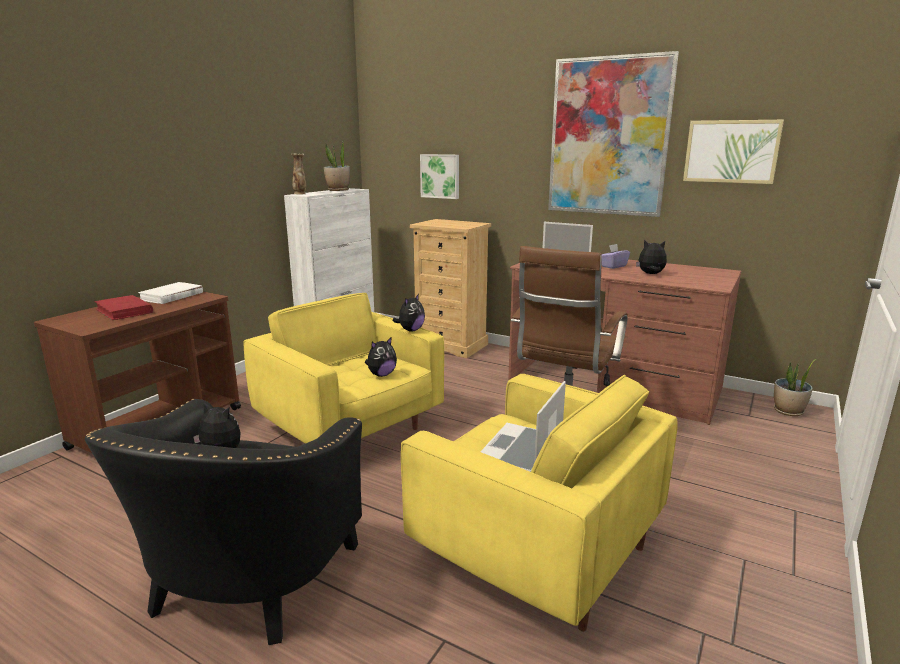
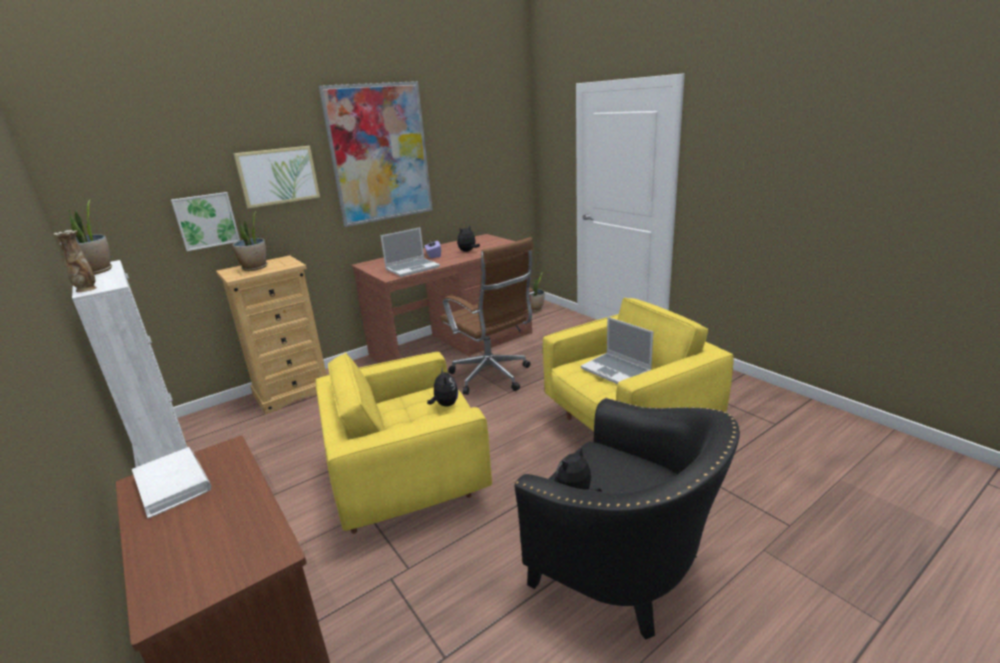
camera: 65 degrees left, 5 degrees up
red book [94,295,153,320] -> none
plush toy [392,294,425,331] -> none
picture [683,120,784,184] -> picture moved to [233,146,320,209]
none -> potted plant [232,211,268,271]

